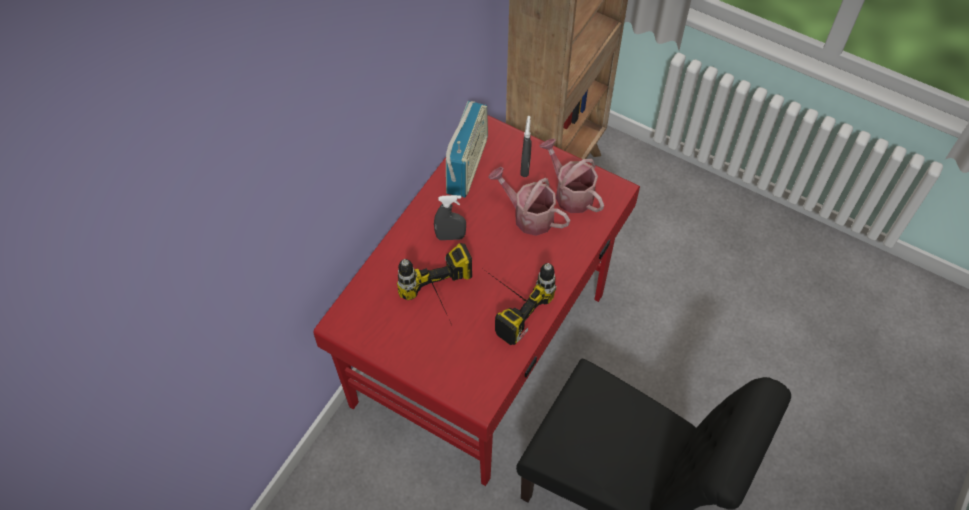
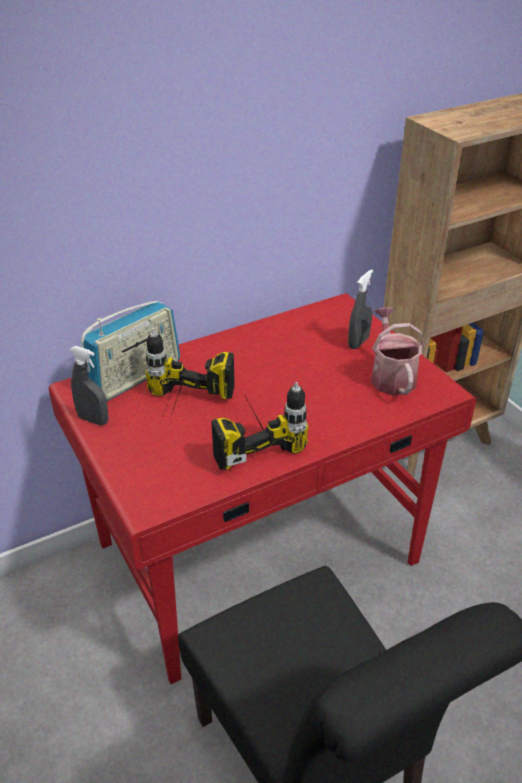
camera: 30 degrees right, 20 degrees down
grey spray bottle [434,195,466,240] -> grey spray bottle moved to [69,346,109,425]
radio [446,101,488,198] -> radio moved to [81,300,180,401]
watering can [488,167,570,236] -> none

